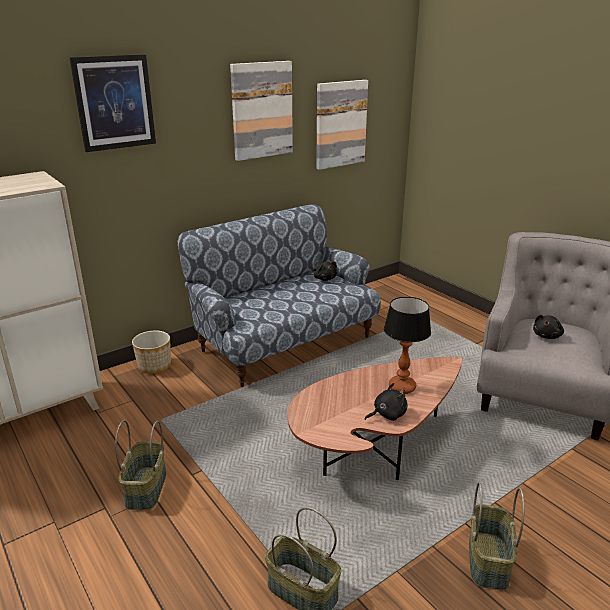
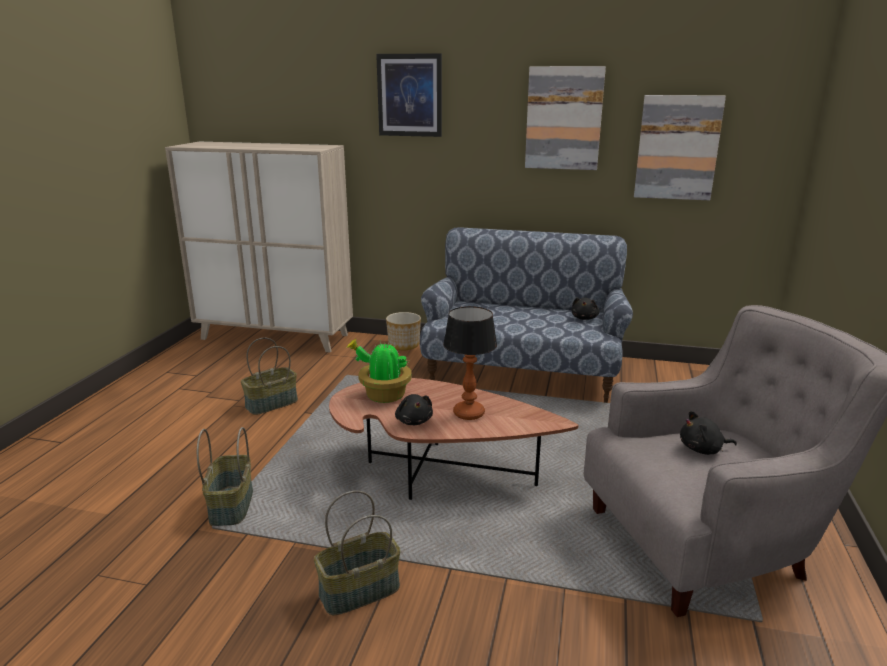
camera: 50 degrees right, 5 degrees down
black plush toy [365,383,407,421] -> black plush toy turned 45 degrees clockwise [395,394,433,425]
none -> potted plant [346,339,412,403]

